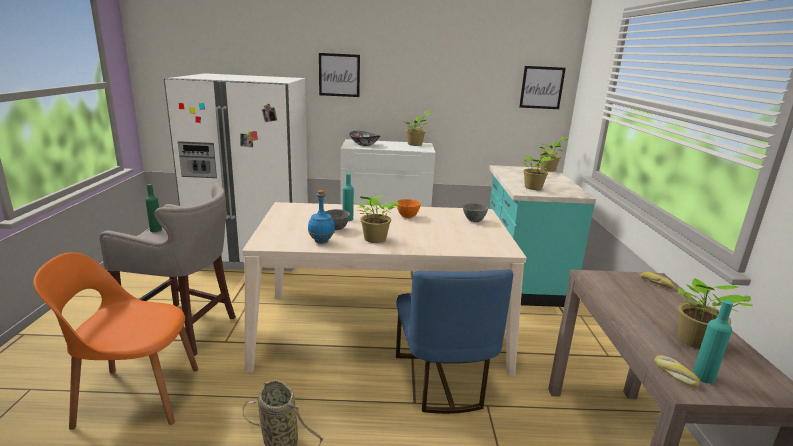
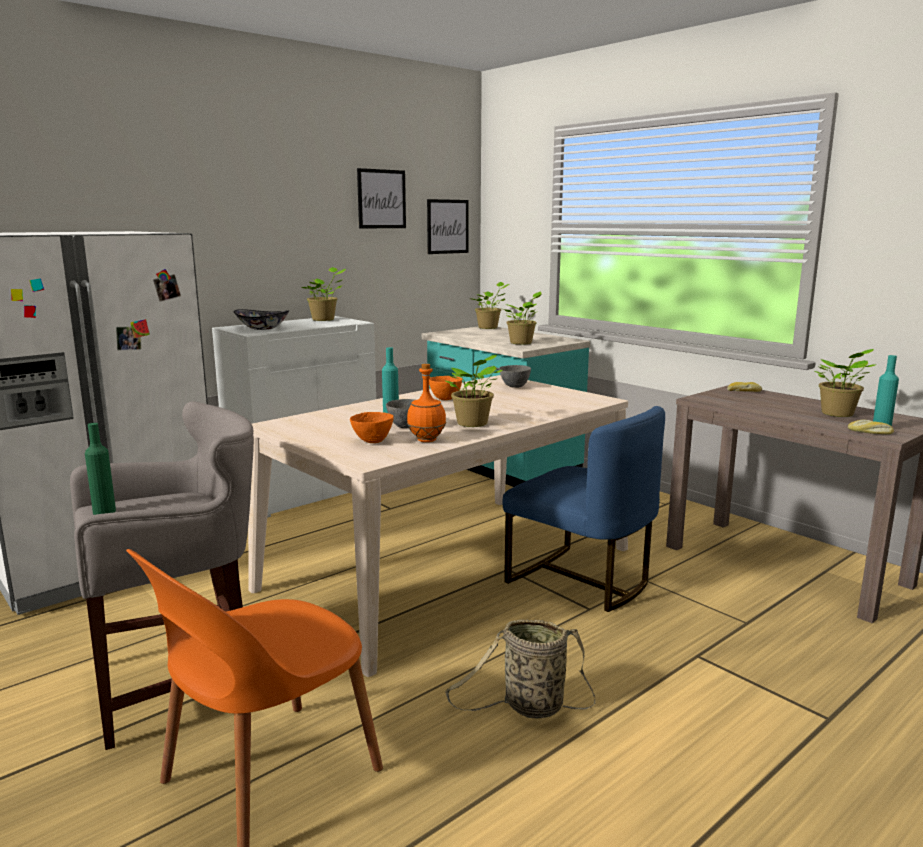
camera: 40 degrees left, 5 degrees down
blue bottle [308,190,335,244] -> orange bottle [407,364,446,442]
picture [319,53,360,97] -> picture moved to [357,168,406,229]
none -> orange bowl [350,412,394,443]

